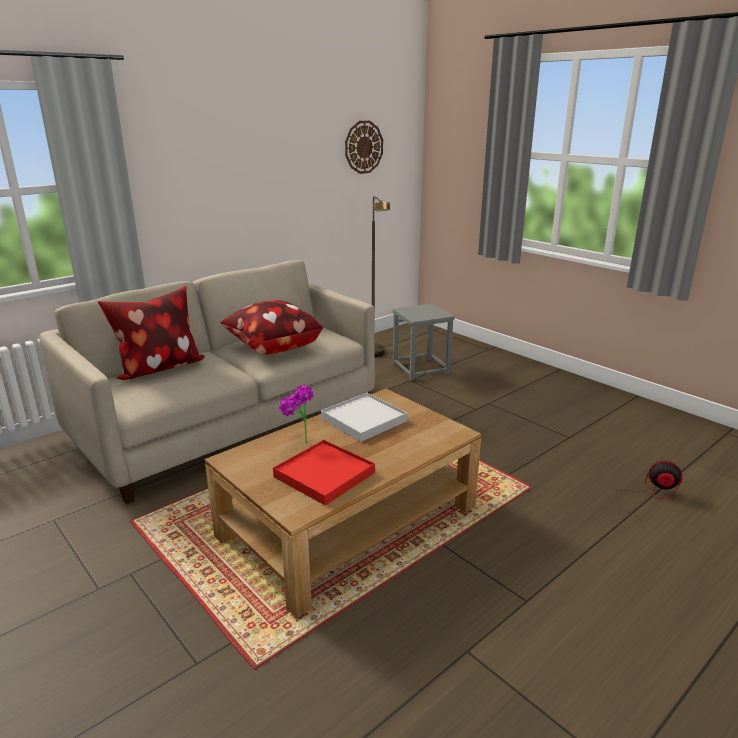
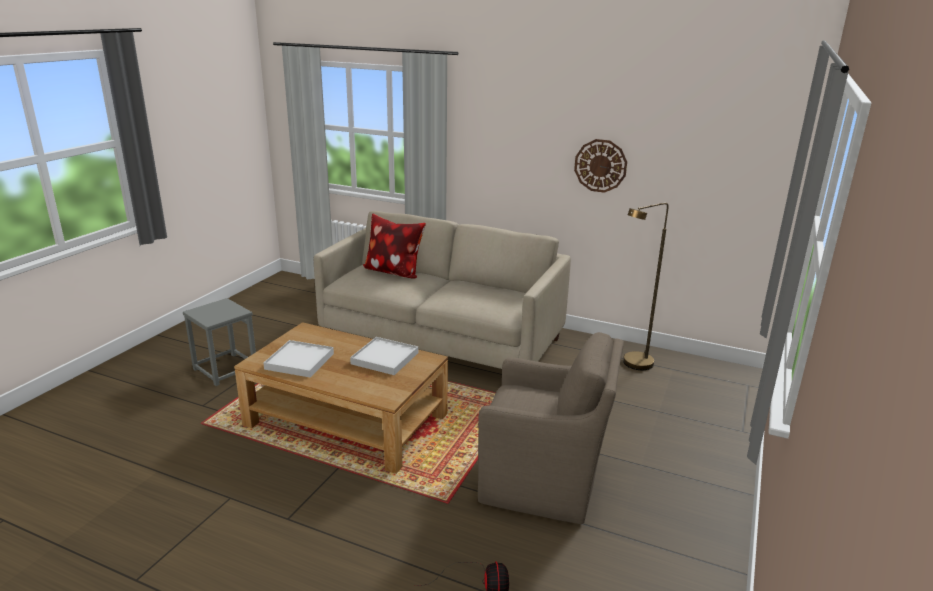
camera: 65 degrees right, 0 degrees up
pillow [220,300,323,355] -> none
red tray [273,440,375,505] -> white tray [264,340,334,378]
potted plant [279,385,313,442] -> none
wall clock [345,121,383,174] -> wall clock moved to [574,139,627,193]
grey stool [393,304,455,381] -> grey stool moved to [183,298,256,386]
none -> brown armchair [478,332,624,524]

